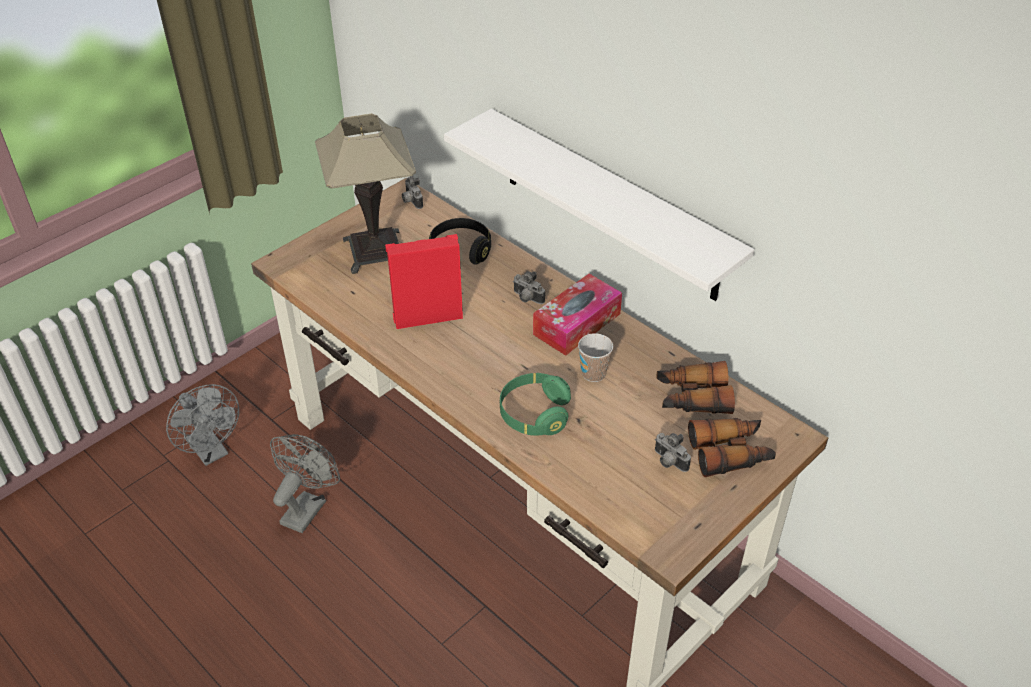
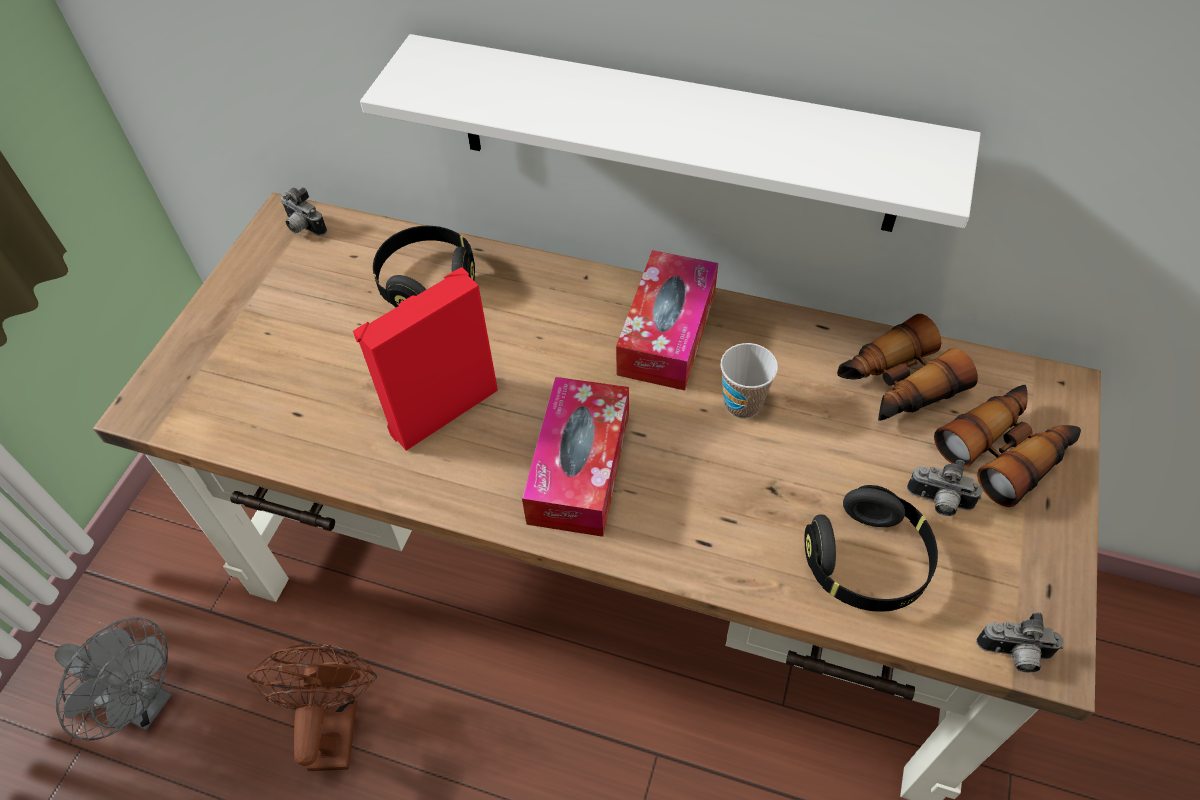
camera: 25 degrees left, 10 degrees up
grey fan [270,434,340,533] -> brown fan [247,644,377,771]
table lamp [315,114,416,274] -> none
green headphones [500,373,571,436] -> none
camera [514,271,545,304] -> camera moved to [976,612,1064,672]
none -> tissue box [522,377,629,537]
none -> black headphones [804,485,938,612]

